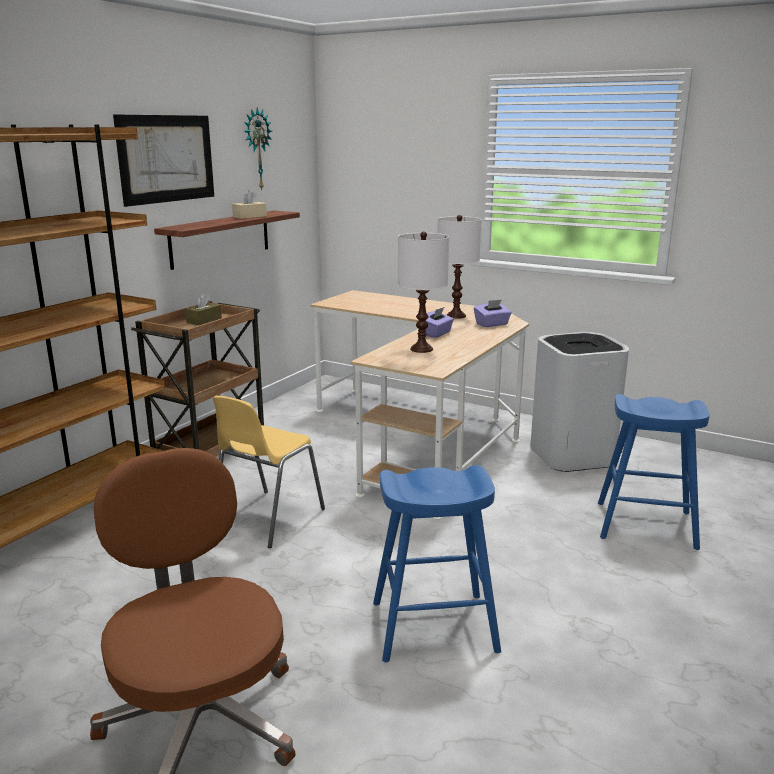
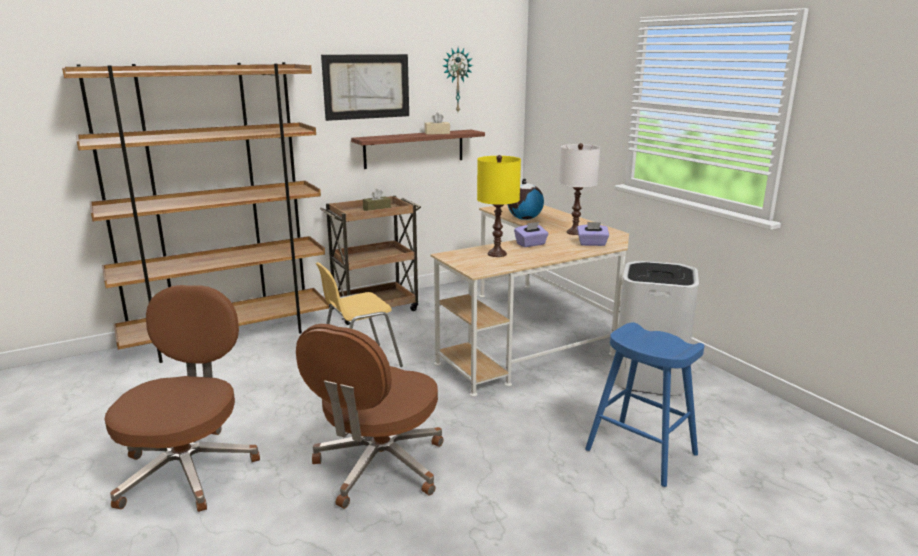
camera: 30 degrees right, 0 degrees up
blue stool [373,465,501,662] -> brown office chair [296,324,443,509]
white table lamp [398,231,449,353] -> yellow table lamp [477,155,521,257]
none -> globe [508,179,544,220]

